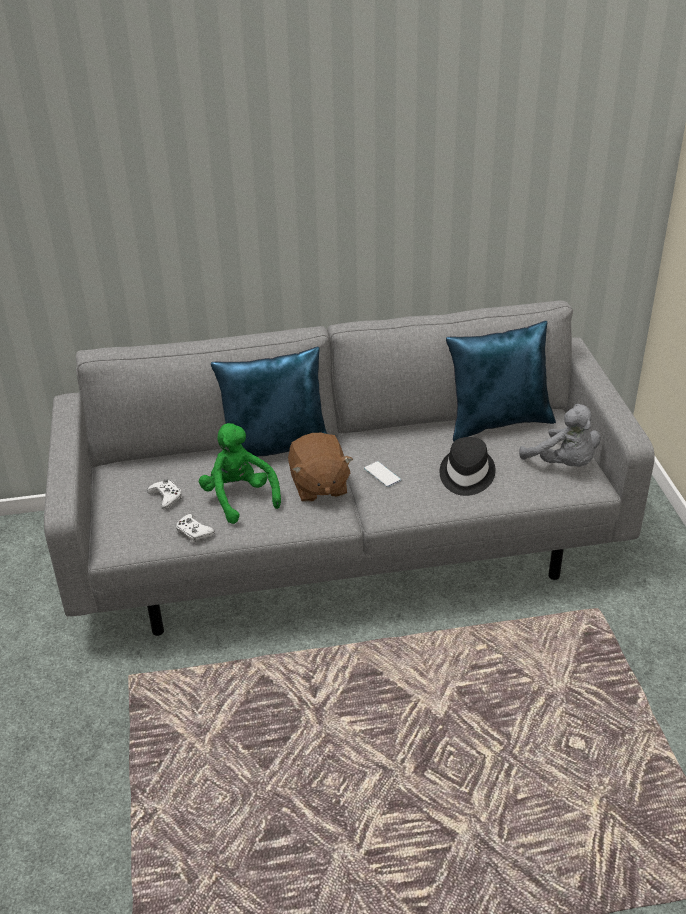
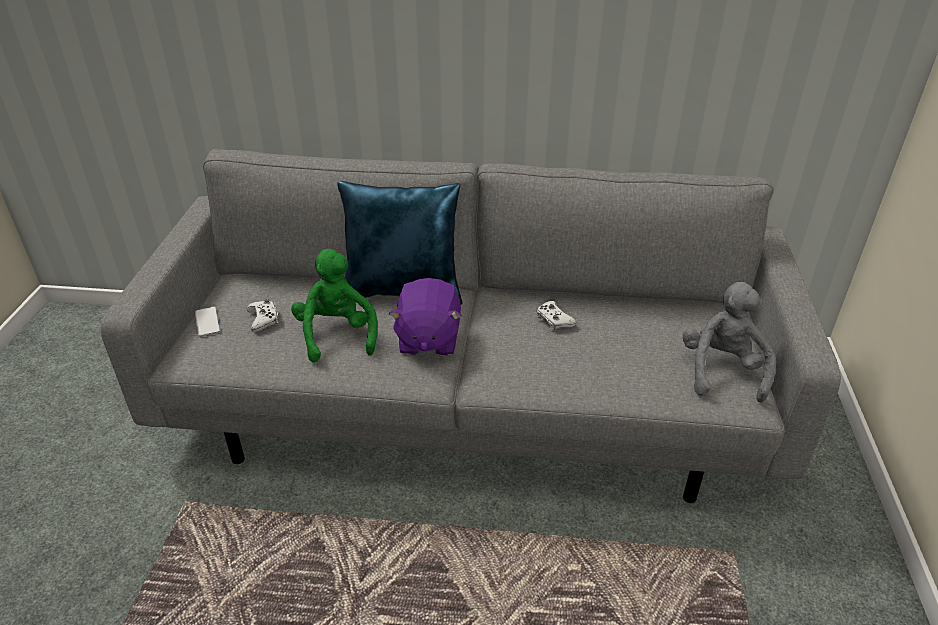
camera: 15 degrees right, 0 degrees up
white game controller [176,514,215,543] -> white game controller moved to [536,301,576,330]
brown plush toy [288,433,353,502] -> purple plush toy [389,278,462,356]
phone [364,461,401,487] -> phone moved to [195,307,220,337]
black hat [440,437,496,496] -> none
blue pillow [446,321,556,441] -> none
grey plush toy [519,404,600,467] -> grey plush toy turned 150 degrees counterclockwise [683,282,776,403]

